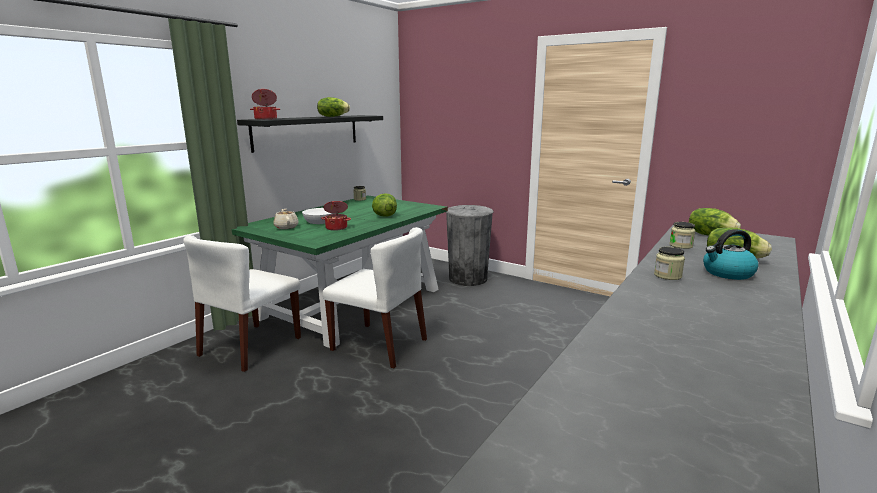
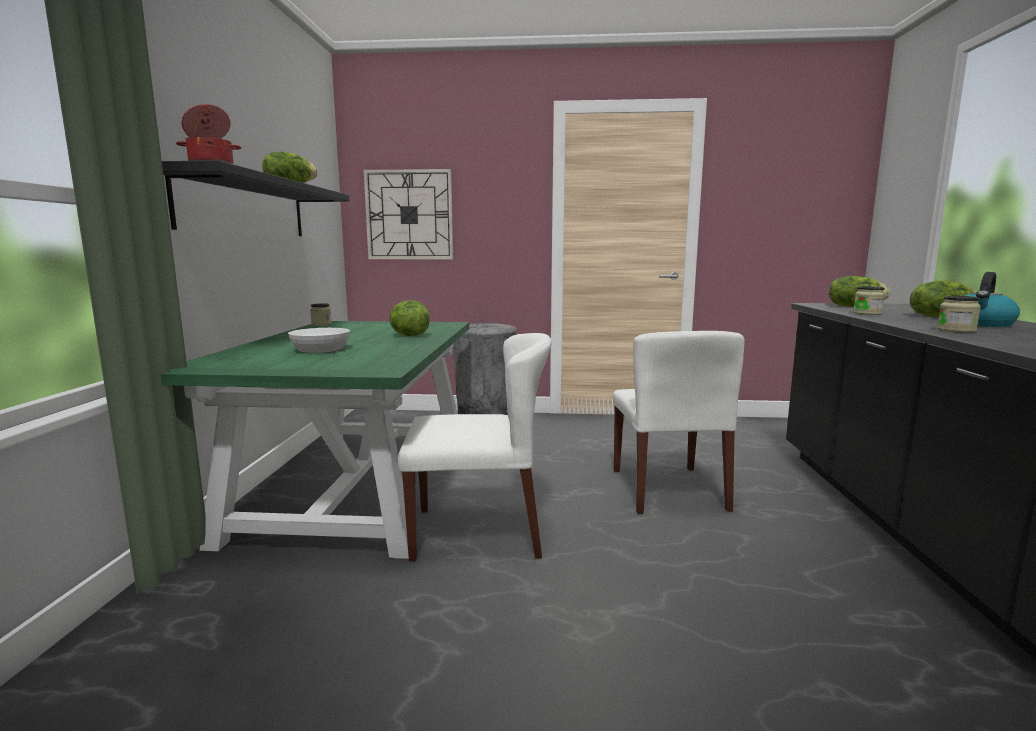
camera: 30 degrees left, 5 degrees down
white chair [183,235,301,372] -> white chair moved to [613,331,745,514]
beige teapot [273,209,298,229] -> none
cooking pot [321,201,351,231] -> none
none -> wall clock [364,169,453,259]

